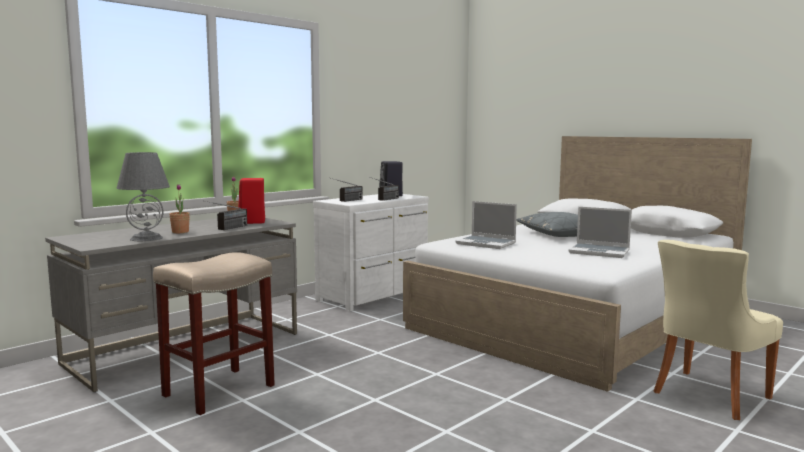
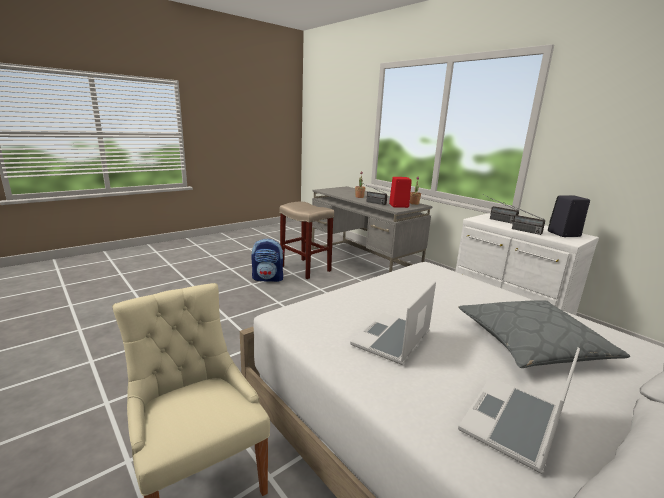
camera: 95 degrees right, 10 degrees up
grey table lamp [117,152,170,241] -> none
laptop [455,201,517,249] -> laptop moved to [458,348,580,474]
none -> backpack [252,239,284,282]

